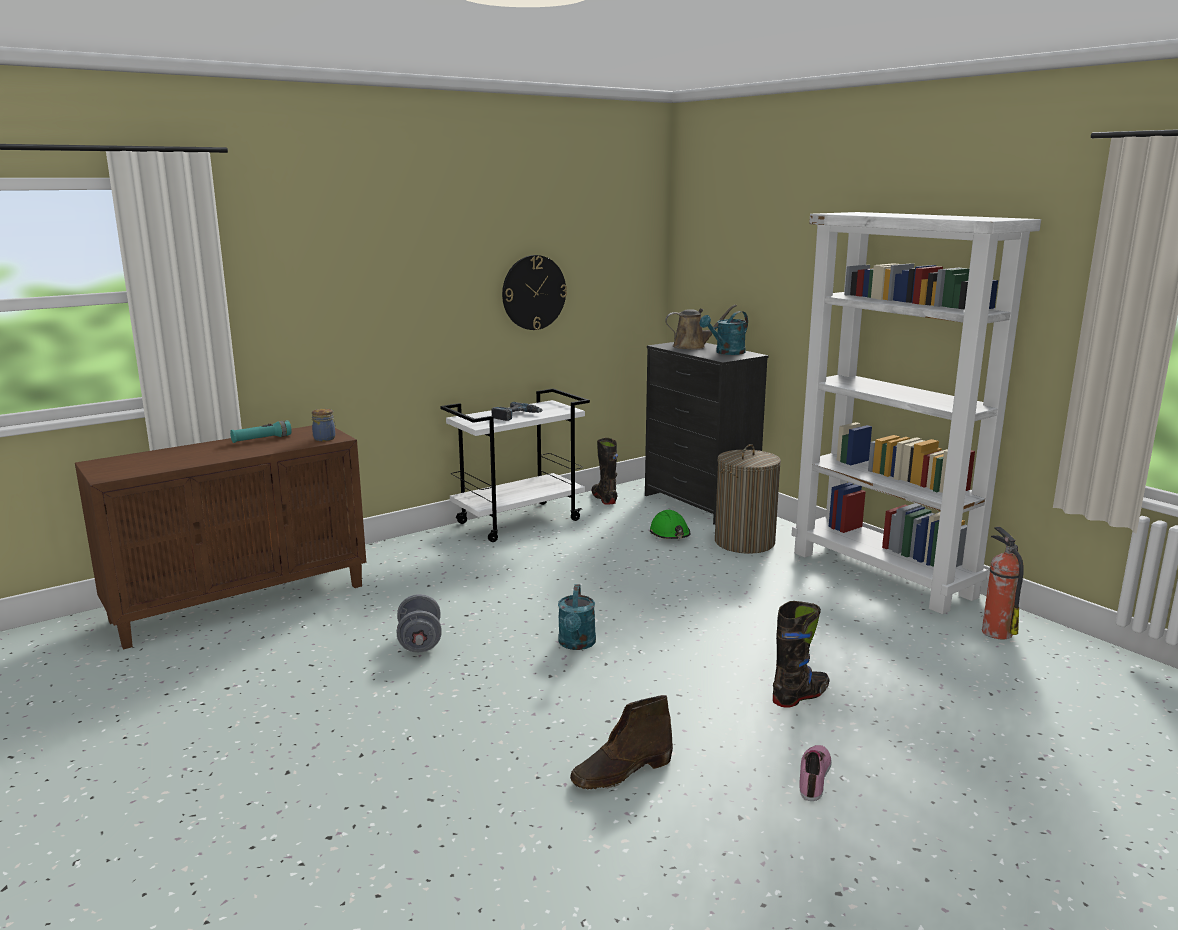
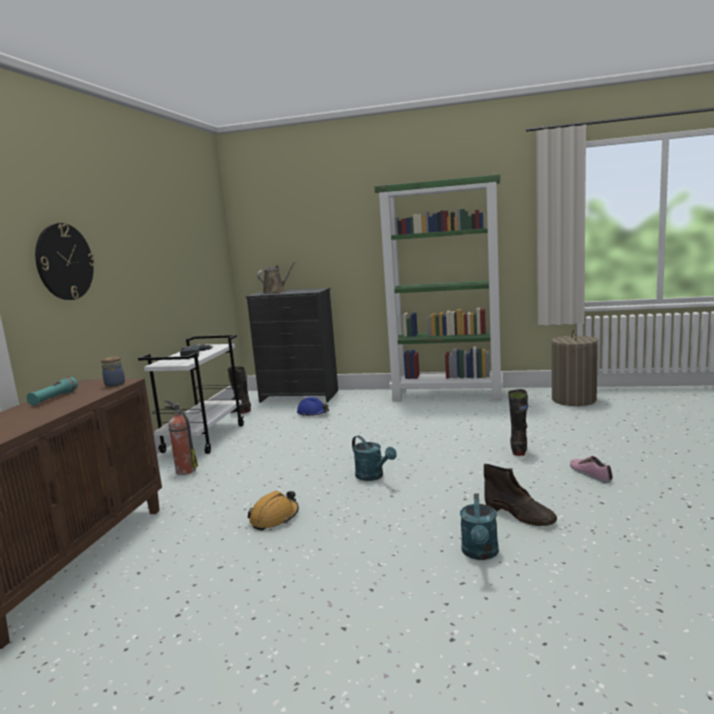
camera: 40 degrees left, 5 degrees down
grey dumbbell [397,594,442,653] -> orange hard hat [248,491,299,531]
wall clock [502,255,567,330] -> wall clock moved to [35,223,95,300]
brown boot [570,695,673,789] -> brown boot turned 60 degrees counterclockwise [484,464,557,526]
green hard hat [650,510,691,539] -> blue hard hat [297,397,329,417]
turquoise watering can [700,311,748,355] -> turquoise watering can moved to [460,493,499,560]
laundry basket [715,444,781,554] -> laundry basket moved to [551,330,598,406]
white bookcase [792,212,1041,614] -> green bookcase [374,174,503,400]
fire extinguisher [982,527,1024,639] -> fire extinguisher moved to [165,400,198,475]

